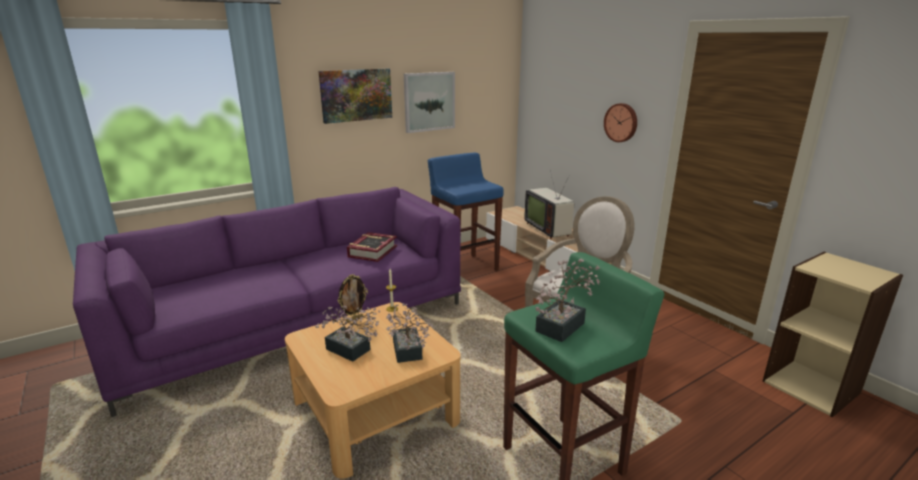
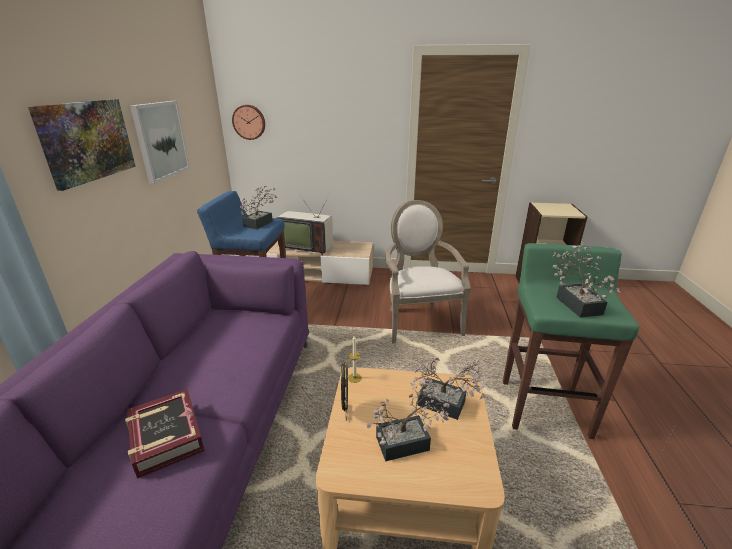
camera: 50 degrees left, 5 degrees up
book [347,232,397,262] -> book moved to [125,389,205,479]
wall clock [604,103,637,142] -> wall clock moved to [232,105,265,140]
none -> potted plant [240,185,277,229]

